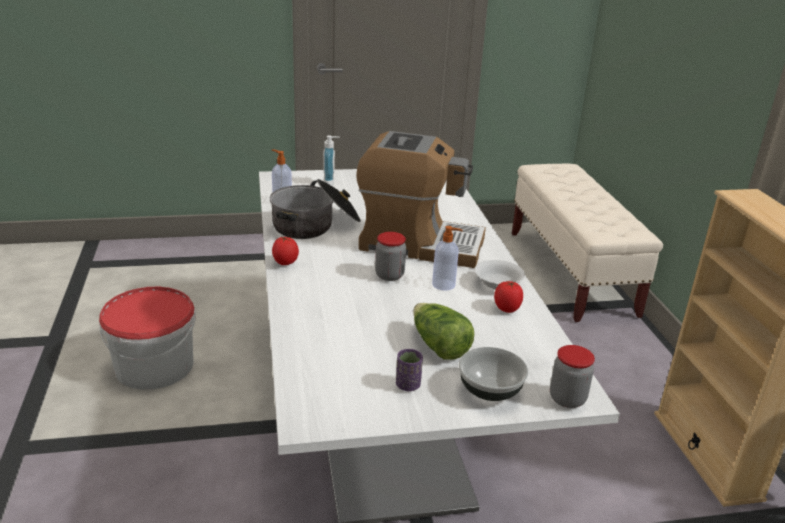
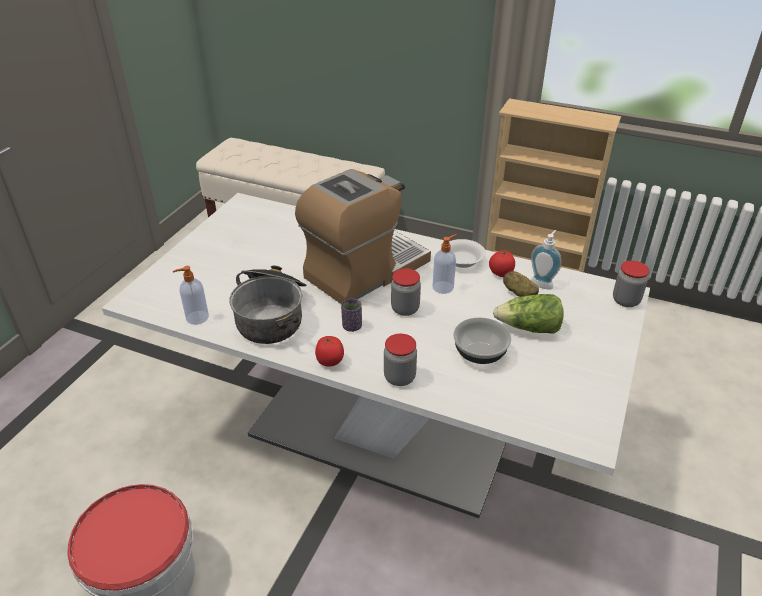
camera: 55 degrees left, 10 degrees up
soap dispenser [323,135,340,186] -> soap dispenser moved to [531,230,561,290]
purple cup [396,349,423,391] -> purple cup moved to [341,299,362,332]
bowl [459,347,528,401] -> bowl moved to [453,317,511,364]
none -> jar [384,334,417,386]
none -> potato [503,271,539,297]

